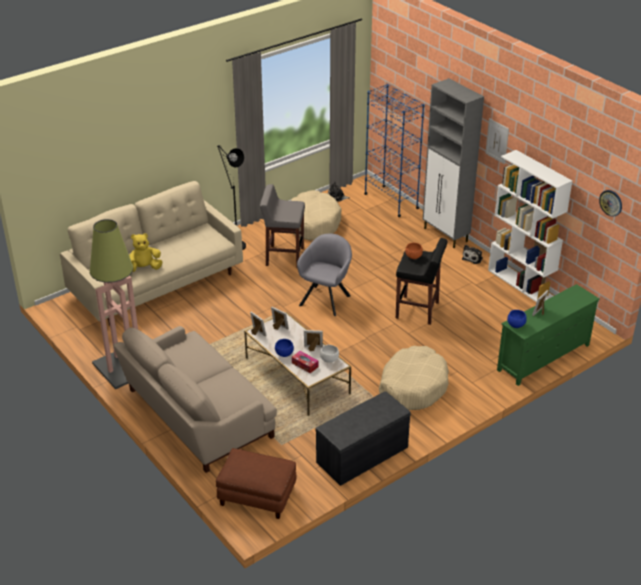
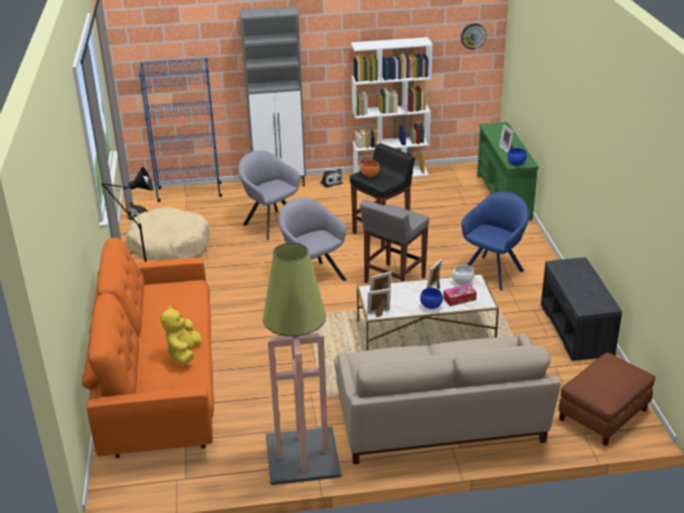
camera: 60 degrees left, 5 degrees down
beige sofa [60,181,243,325] -> orange sofa [82,238,214,458]
grey stool [260,184,305,267] -> grey stool moved to [360,200,429,283]
beige dog bed [379,346,449,410] -> blue armchair [461,192,529,291]
picture [485,118,509,164] -> none
none -> grey armchair [238,150,300,240]

